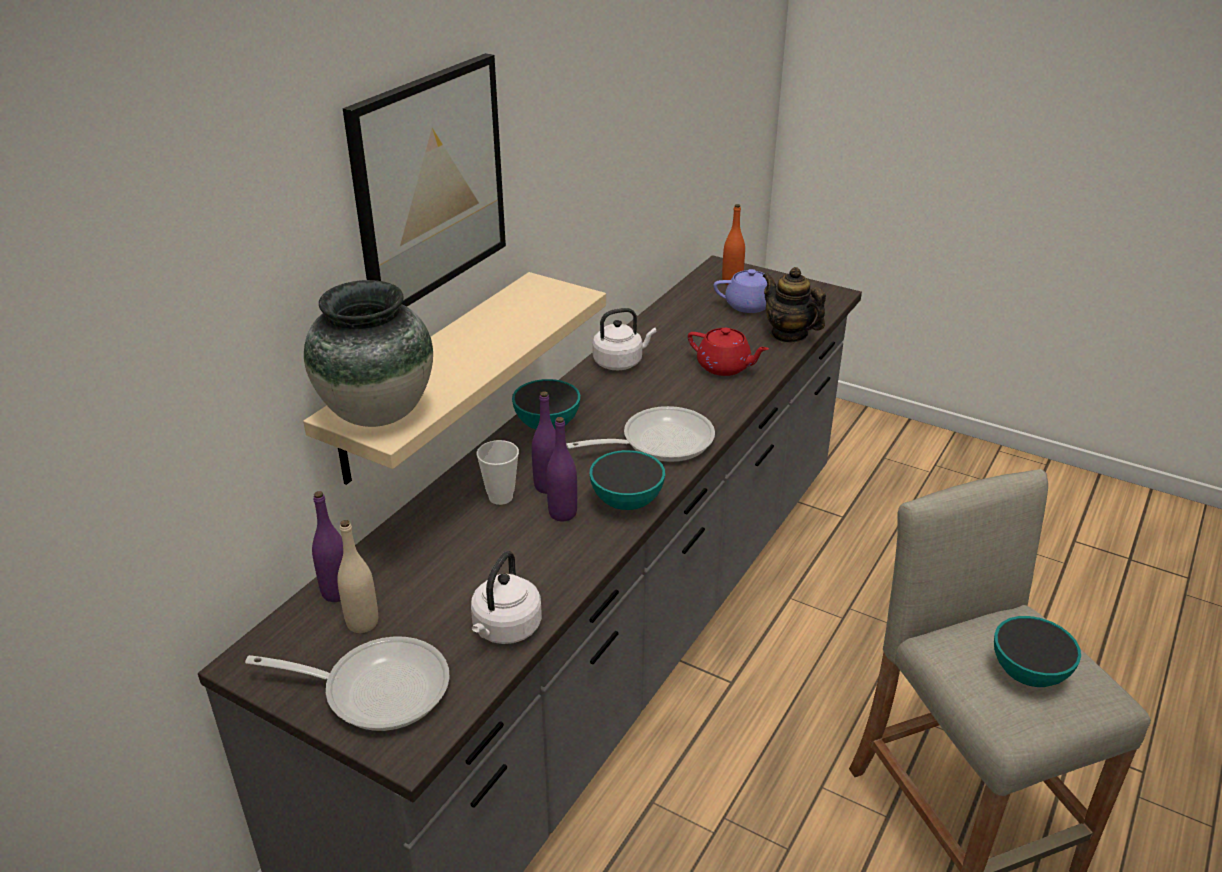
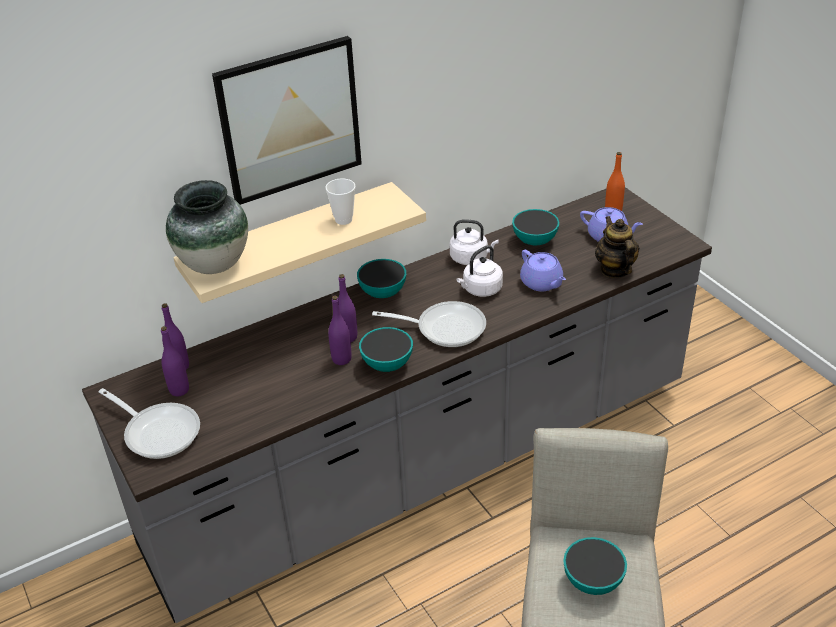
camera: 30 degrees right, 5 degrees up
beige bottle [337,520,378,633] -> purple bottle [161,326,189,396]
white kettle [471,551,542,644] -> white kettle moved to [456,245,503,297]
cup [477,440,519,505] -> cup moved to [326,178,356,225]
red teapot [688,328,769,376] -> purple teapot [520,250,566,291]
none -> bowl [512,209,559,245]

